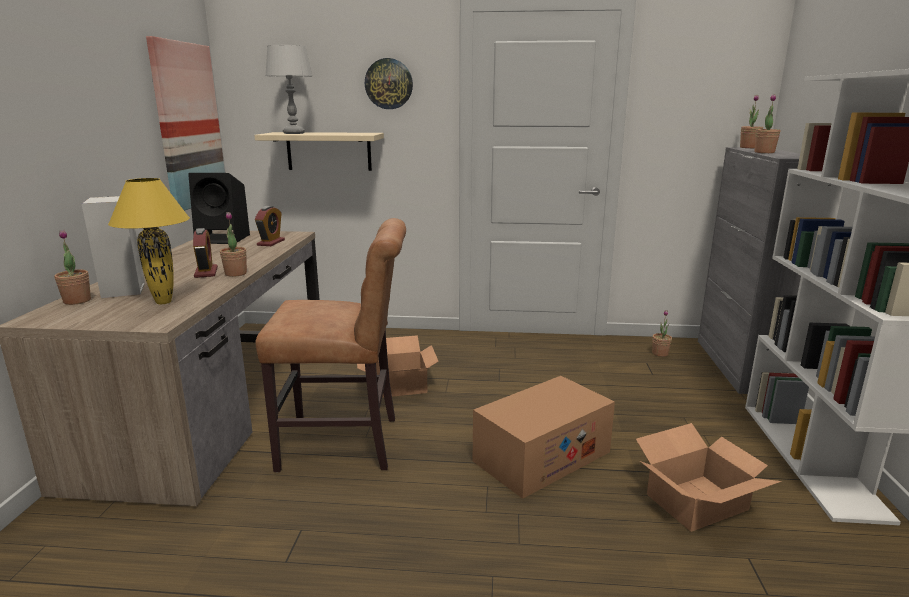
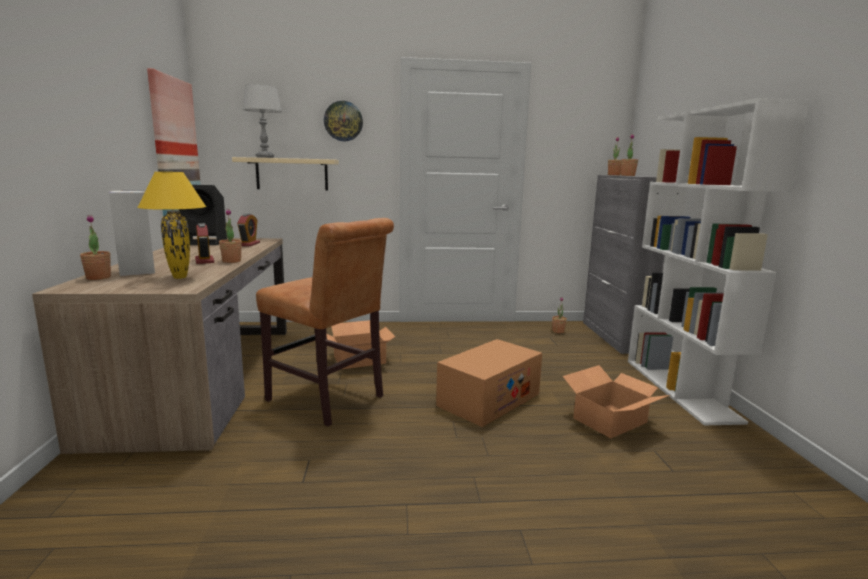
camera: 10 degrees left, 5 degrees down
brown chair [255,218,406,472] -> brown chair turned 45 degrees clockwise [256,218,394,426]

